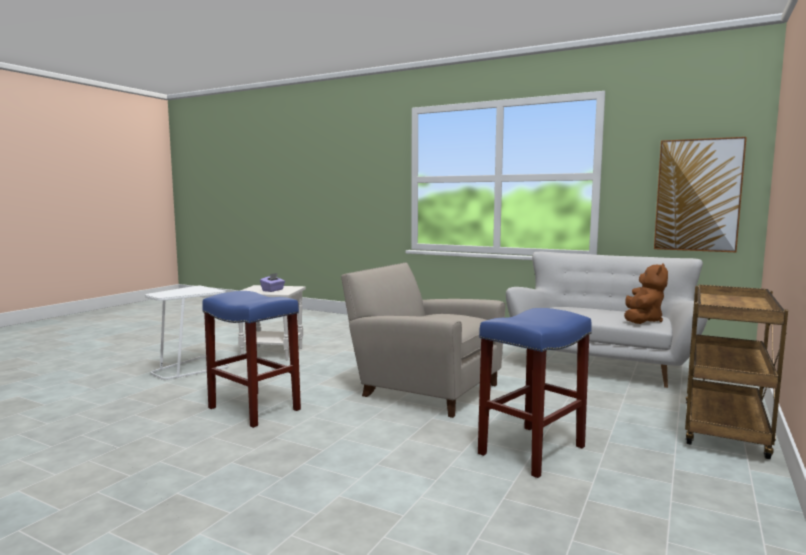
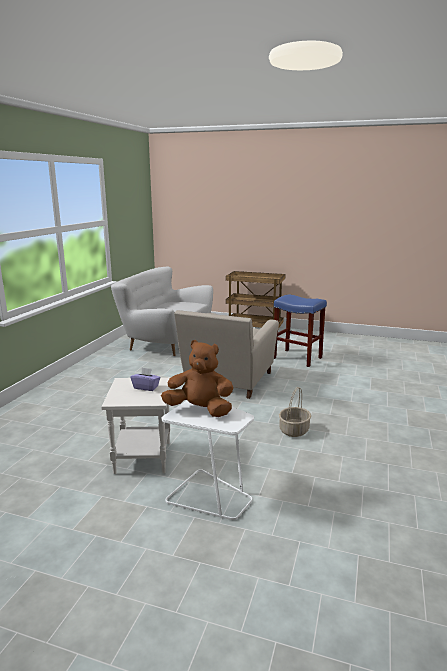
camera: 100 degrees left, 10 degrees up
blue stool [202,291,301,428] -> basket [279,387,311,437]
brown plush toy [624,263,668,324] -> brown plush toy moved to [161,340,234,417]
picture [654,137,747,252] -> none

